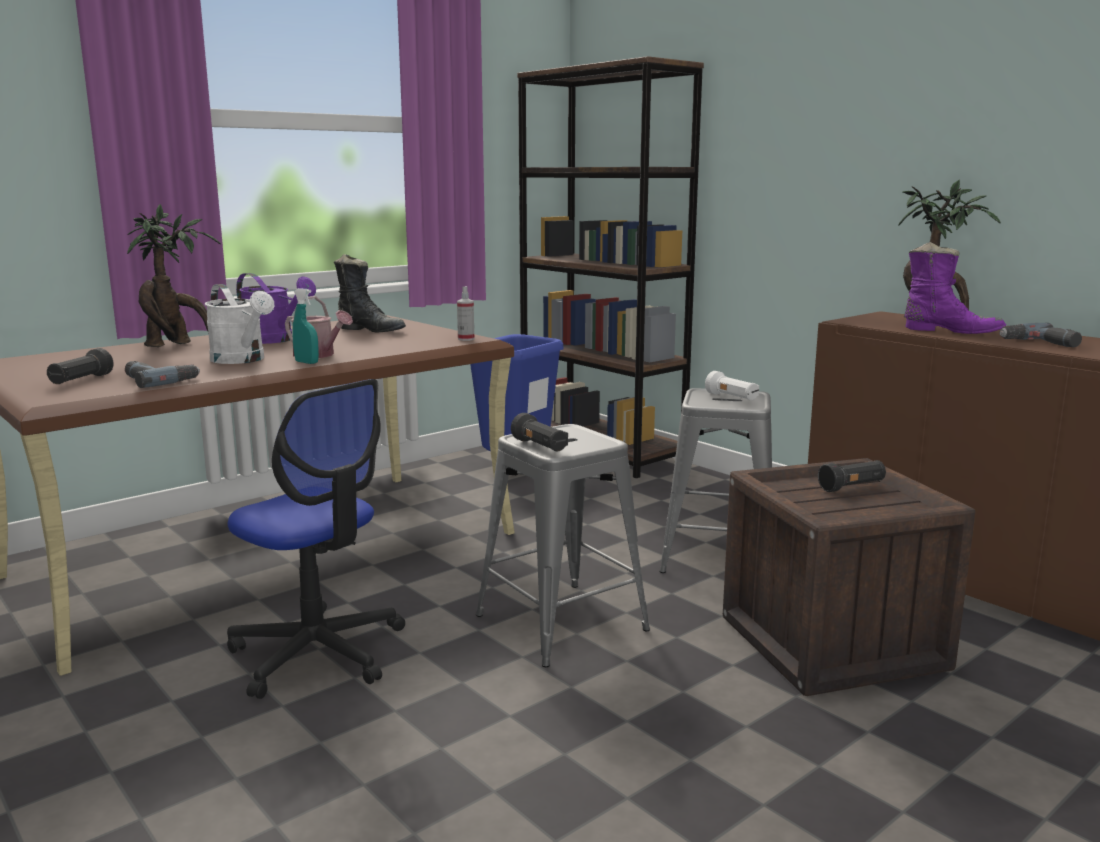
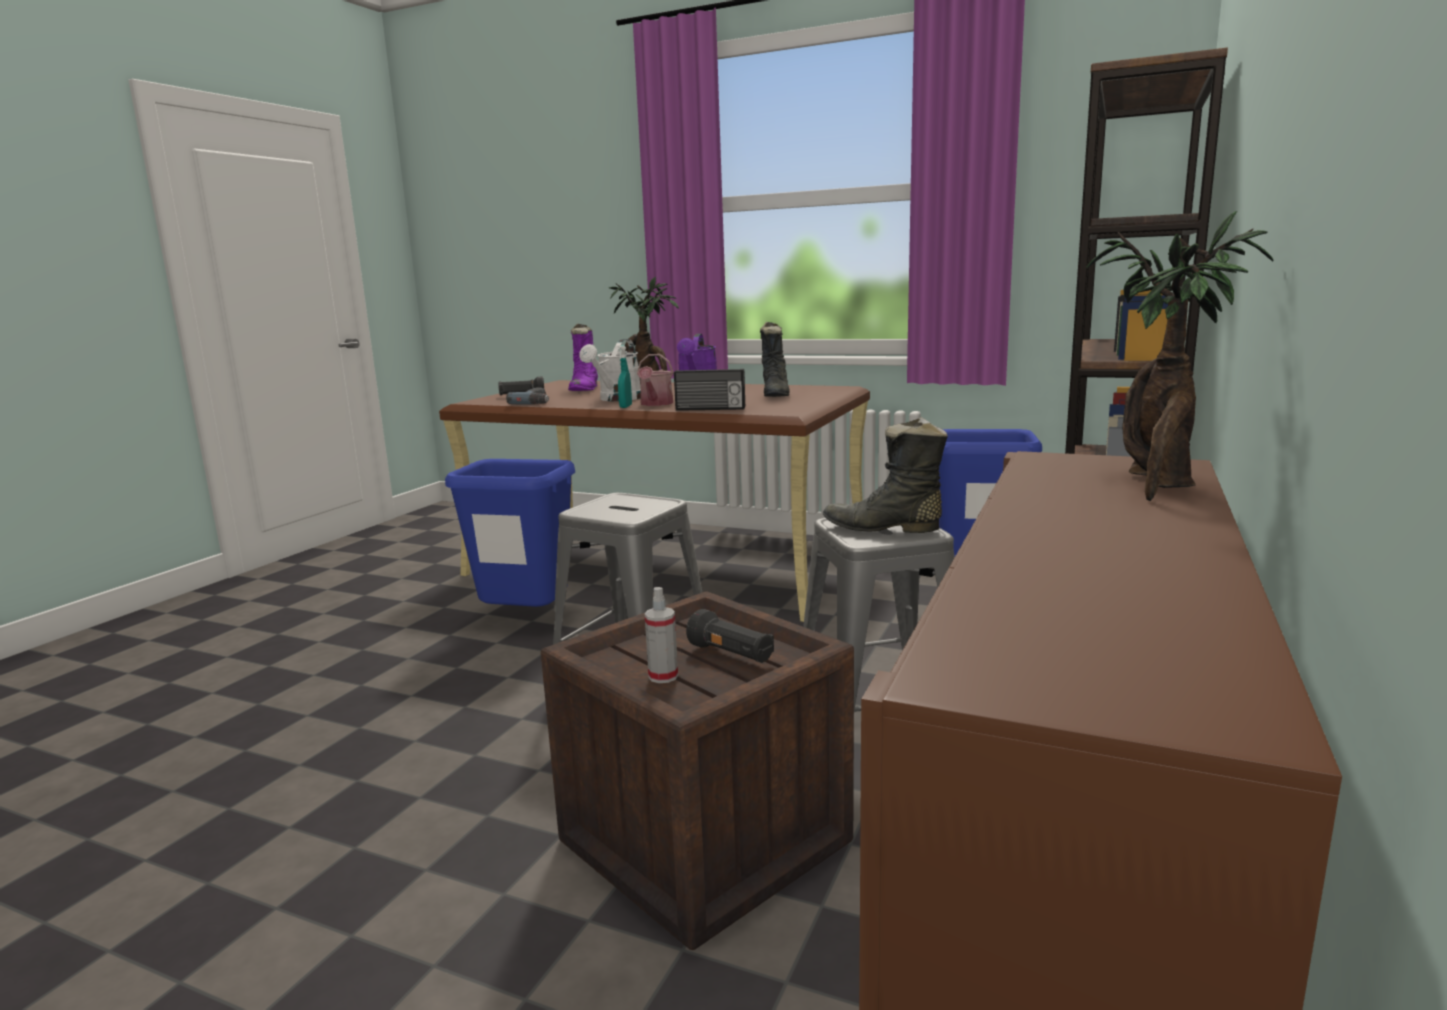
camera: 65 degrees right, 0 degrees up
office chair [227,379,405,699] -> blue trash can [445,459,575,607]
spray bottle [457,286,474,341] -> spray bottle moved to [645,587,678,683]
black flashlight [511,413,568,451] -> none
white flashlight [705,371,759,400] -> black boot [823,417,948,533]
purple boot [905,242,1006,334] -> purple boot moved to [568,323,598,391]
power drill [1000,323,1082,347] -> none
none -> radio [674,369,745,411]

